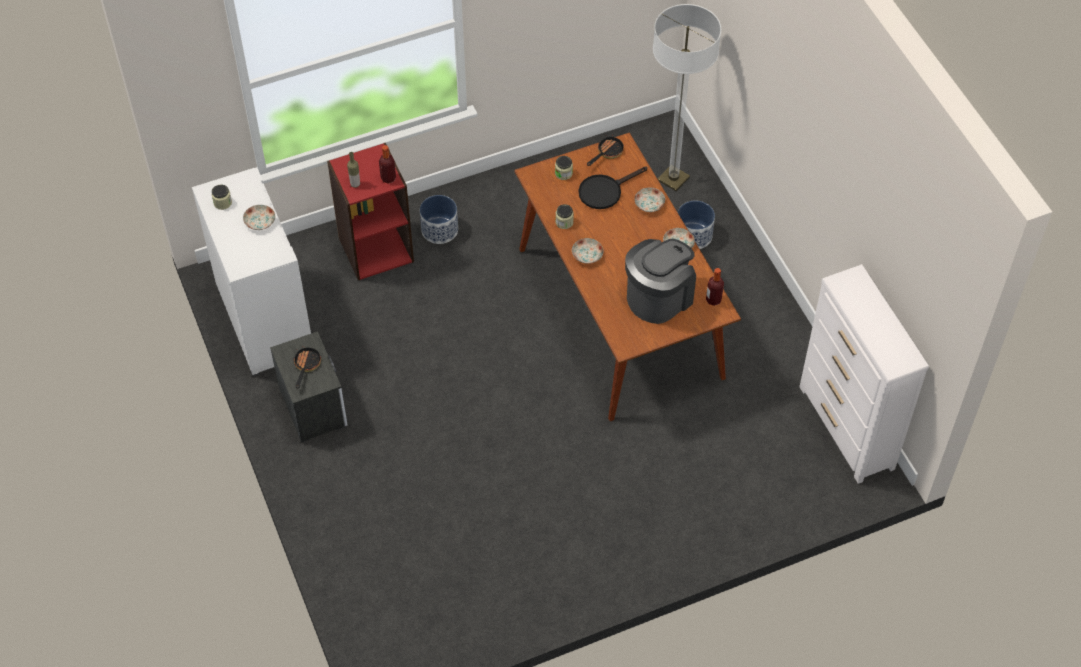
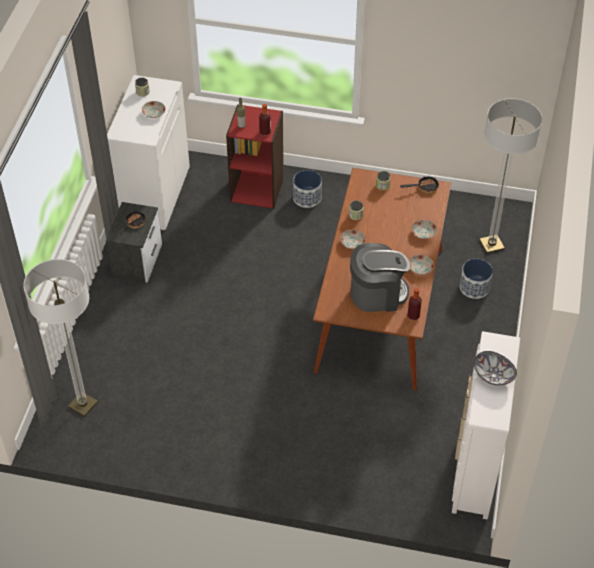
camera: 35 degrees right, 5 degrees down
black frying pan [579,166,648,209] -> none
none -> floor lamp [23,259,98,417]
none -> bowl [474,351,517,385]

